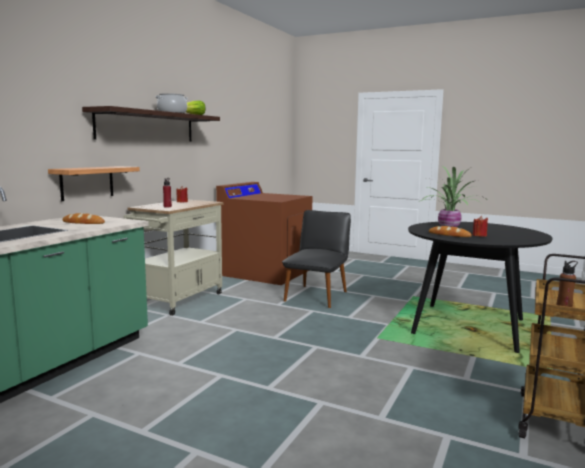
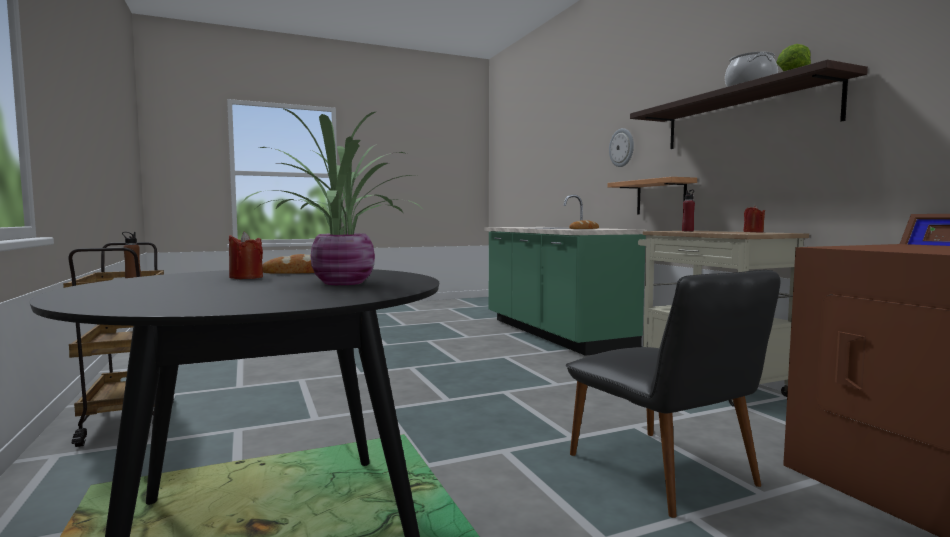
camera: 130 degrees right, 5 degrees down
none -> wall clock [609,128,634,167]

